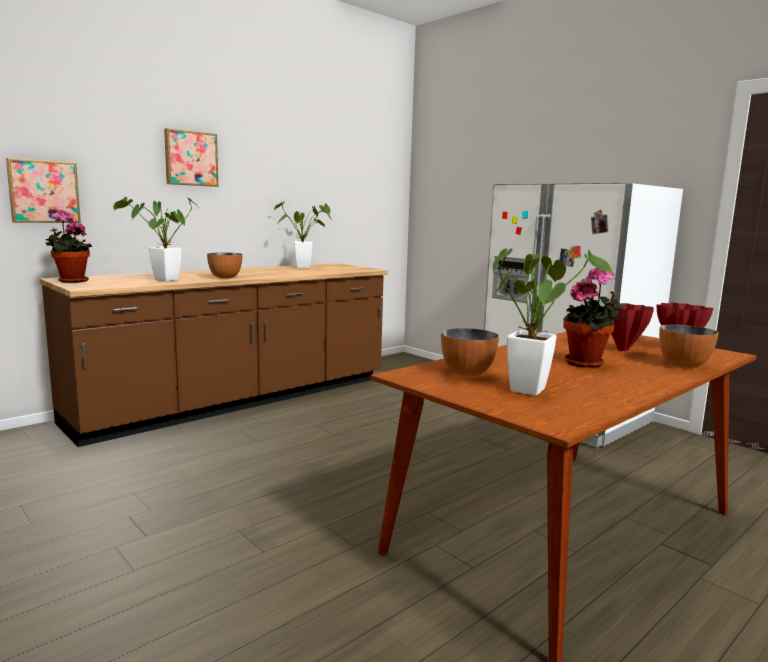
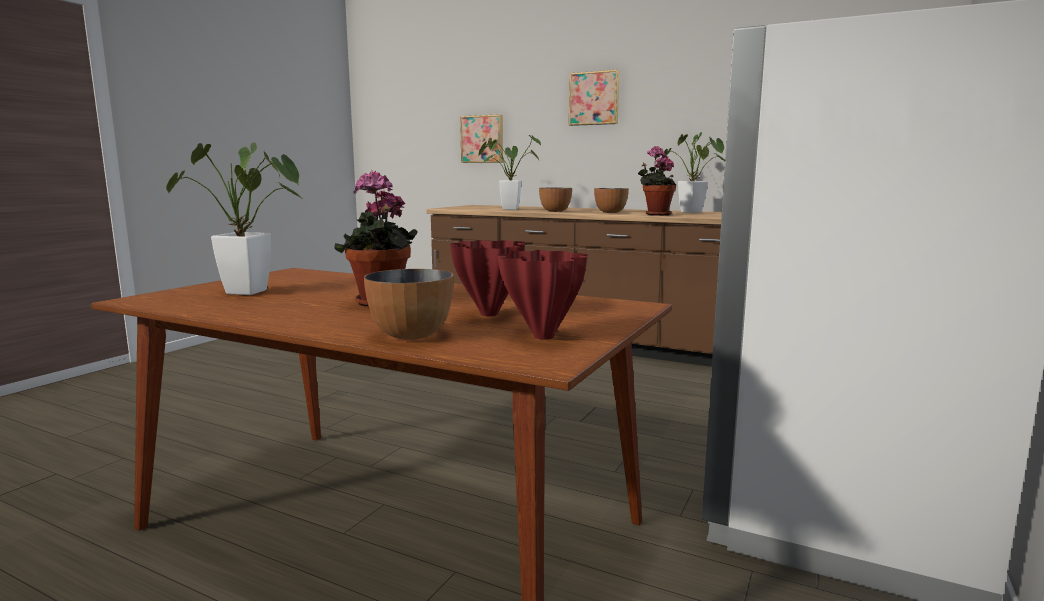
camera: 70 degrees right, 0 degrees up
potted plant [46,210,92,283] -> potted plant moved to [638,146,676,216]
bowl [441,328,499,376] -> bowl moved to [594,188,629,213]

